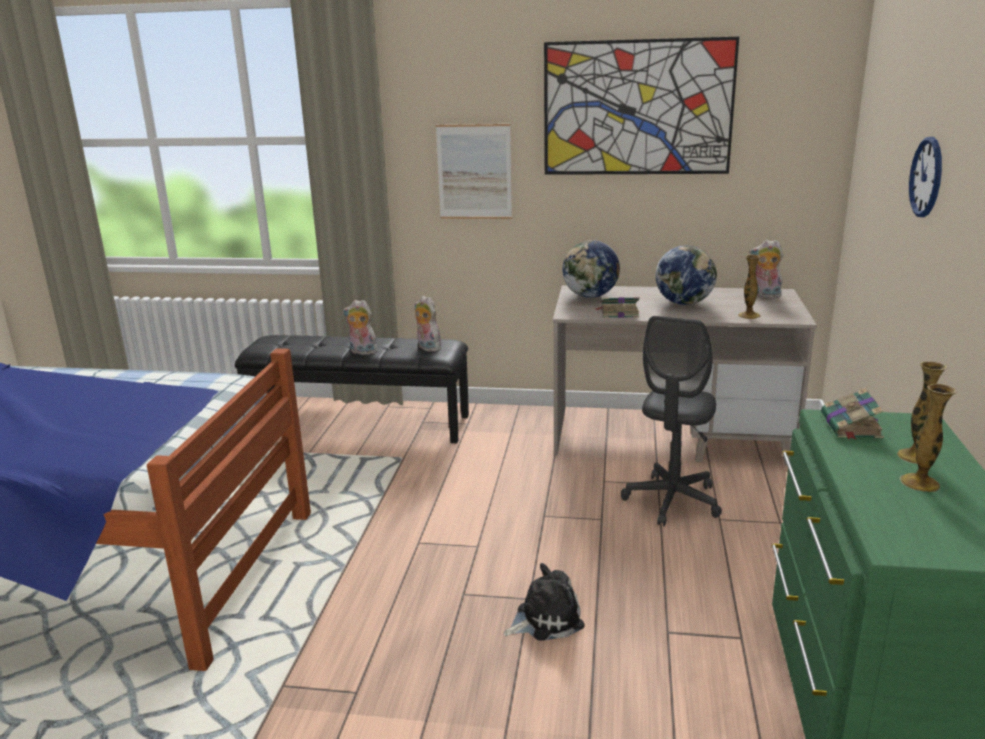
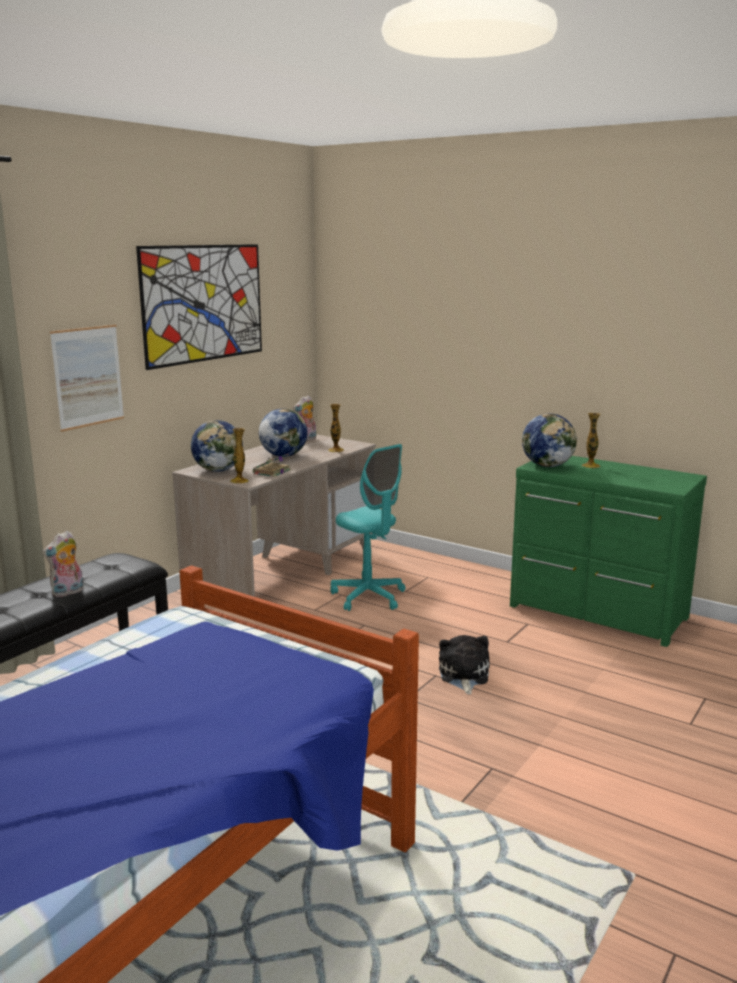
camera: 65 degrees left, 5 degrees down
plush toy [415,295,442,352] -> none
grey office chair [621,316,722,526] -> turquoise office chair [330,444,406,611]
book [821,388,884,440] -> globe [522,414,578,467]
vase [900,384,957,492] -> vase moved to [230,428,249,483]
wall clock [909,137,942,217] -> none

